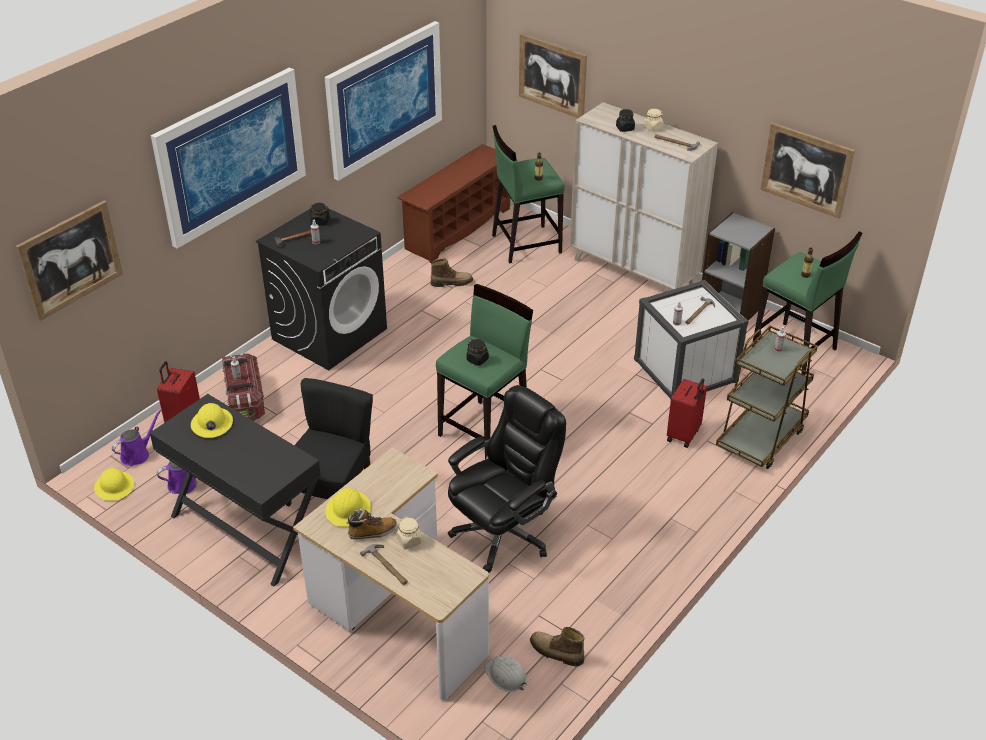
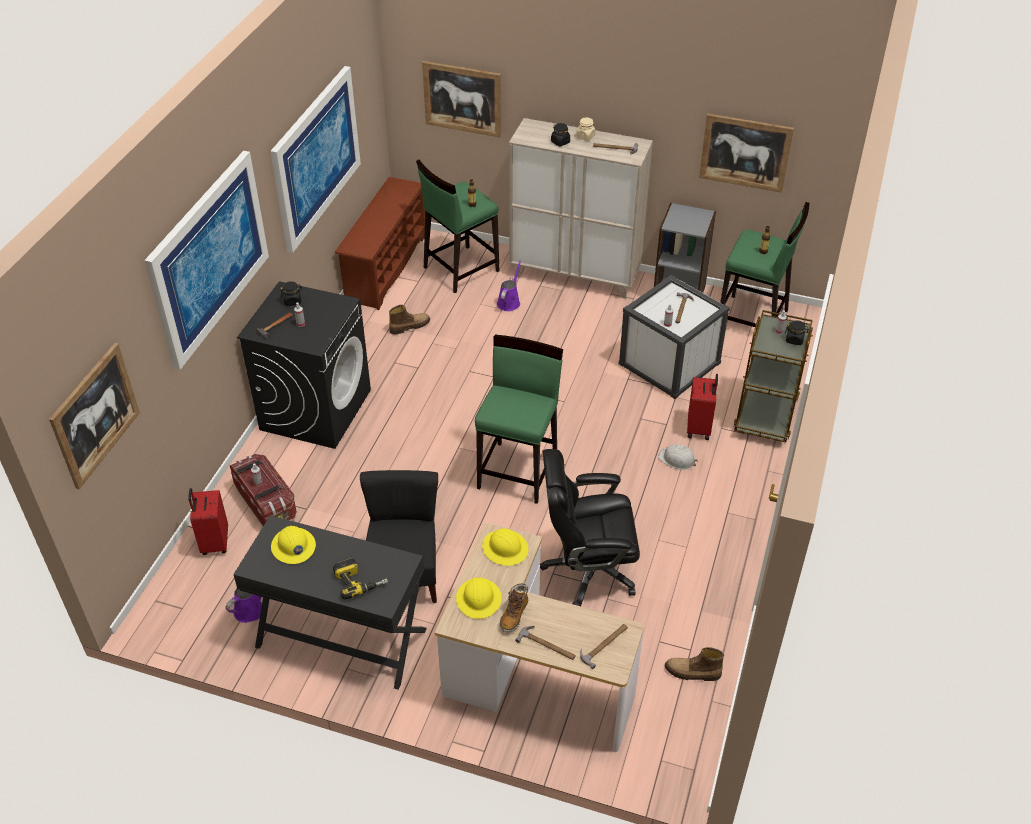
camera: 20 degrees left, 5 degrees up
yellow hard hat [94,468,134,501] -> yellow hard hat moved to [482,528,528,566]
purple watering can [112,409,162,466] -> purple watering can moved to [497,261,521,311]
boot [346,508,397,540] -> boot turned 150 degrees clockwise [500,584,528,633]
beige jar [396,516,422,549] -> none
black office chair [448,385,566,573] -> black office chair turned 120 degrees counterclockwise [540,449,640,606]
black jar [467,339,489,366] -> black jar moved to [785,320,809,345]
white hard hat [484,656,527,692] -> white hard hat moved to [658,444,698,470]
none -> power drill [333,558,388,600]
none -> hammer [580,624,628,669]

